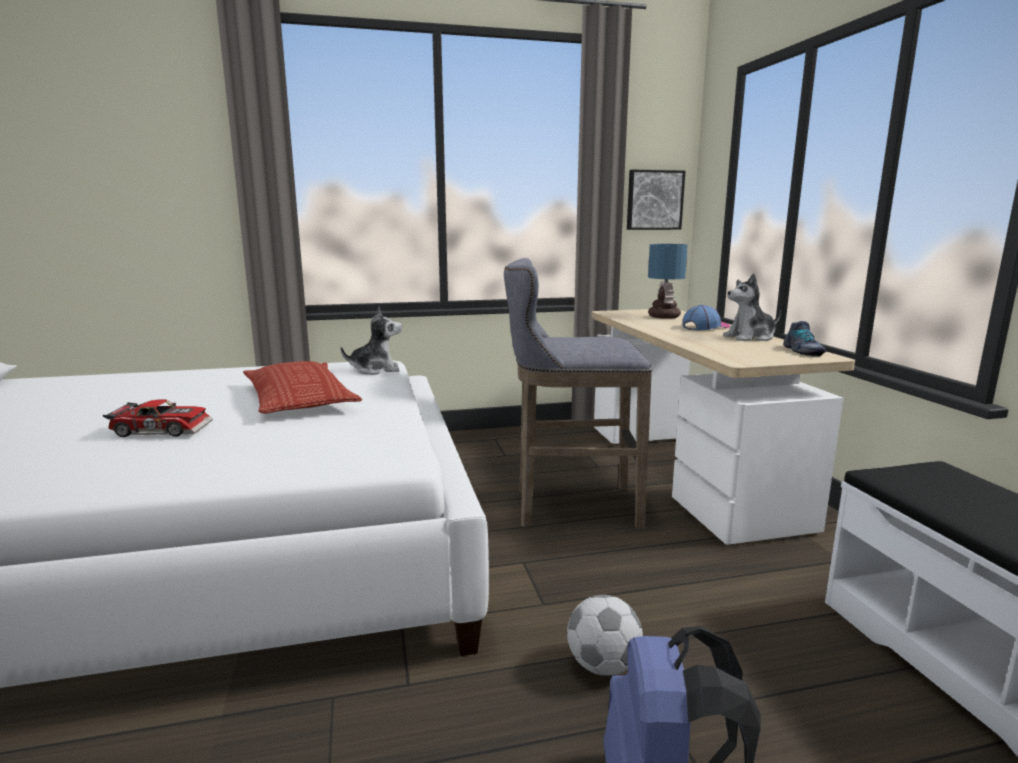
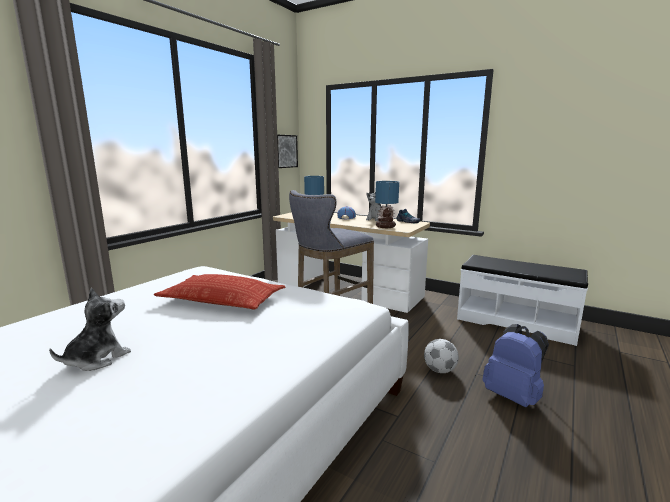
camera: 45 degrees left, 0 degrees up
toy car [103,399,213,437] -> none
plush toy [341,307,402,375] -> plush toy moved to [49,288,131,371]
none -> table lamp [375,181,399,228]

